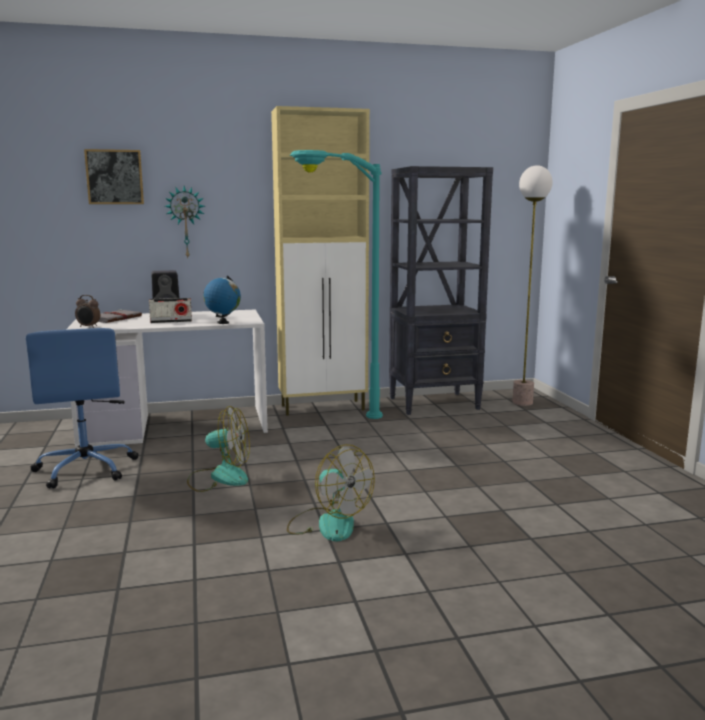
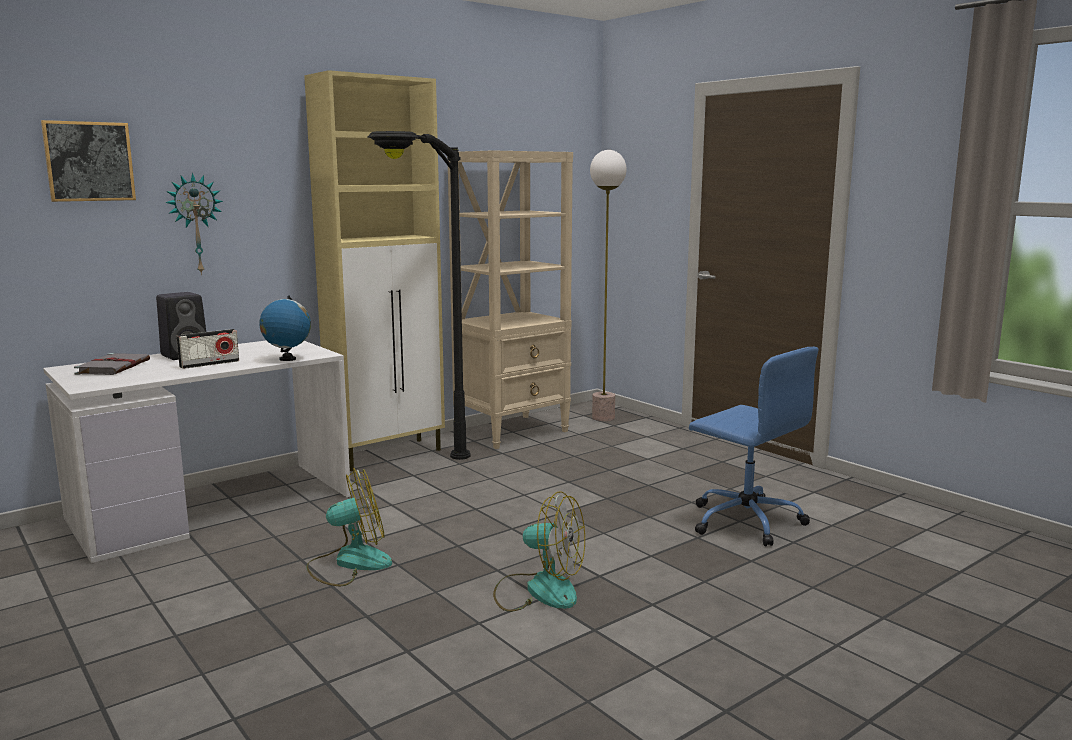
camera: 25 degrees left, 0 degrees up
blue office chair [26,328,139,489] -> blue office chair moved to [689,347,819,547]
alarm clock [75,295,100,328] -> none
turquoise floor lamp [290,150,383,419] -> black floor lamp [368,131,471,460]
black bookcase [389,166,493,415] -> beige bookcase [447,150,573,449]

